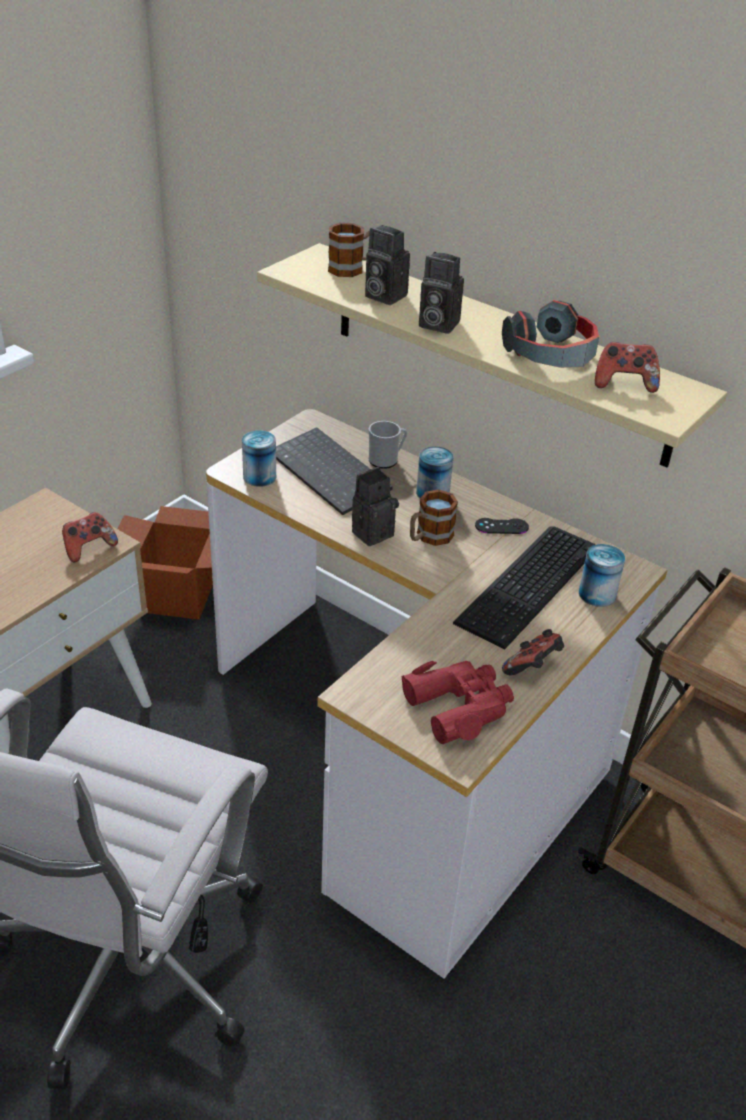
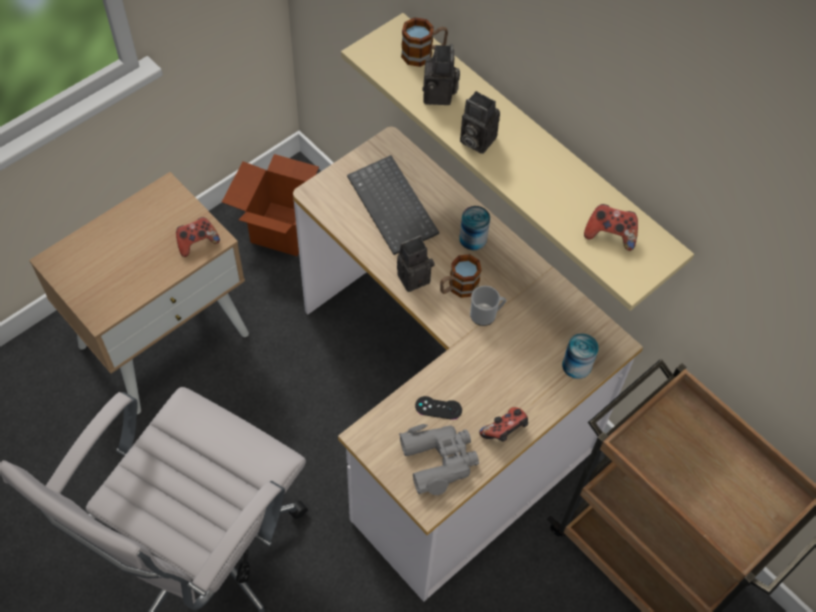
camera: 10 degrees right, 20 degrees up
can [242,430,276,487] -> none
camera [365,225,410,305] -> camera turned 135 degrees counterclockwise [422,44,460,105]
mug [369,421,407,469] -> mug moved to [470,286,506,326]
red binoculars [402,661,514,744] -> grey binoculars [399,424,479,495]
keyboard [453,526,596,650] -> none
black game controller [475,518,529,534] -> black game controller moved to [415,396,462,420]
headphones [502,300,599,368] -> none

